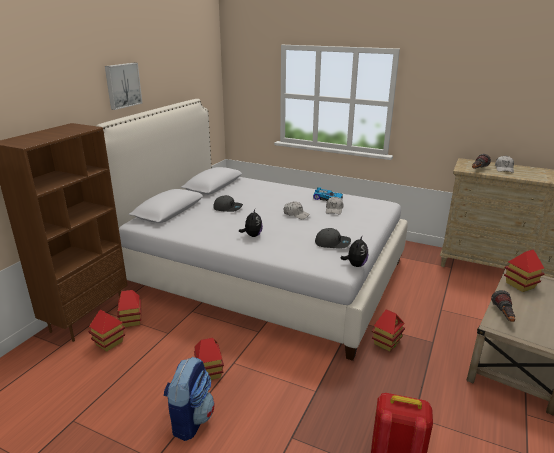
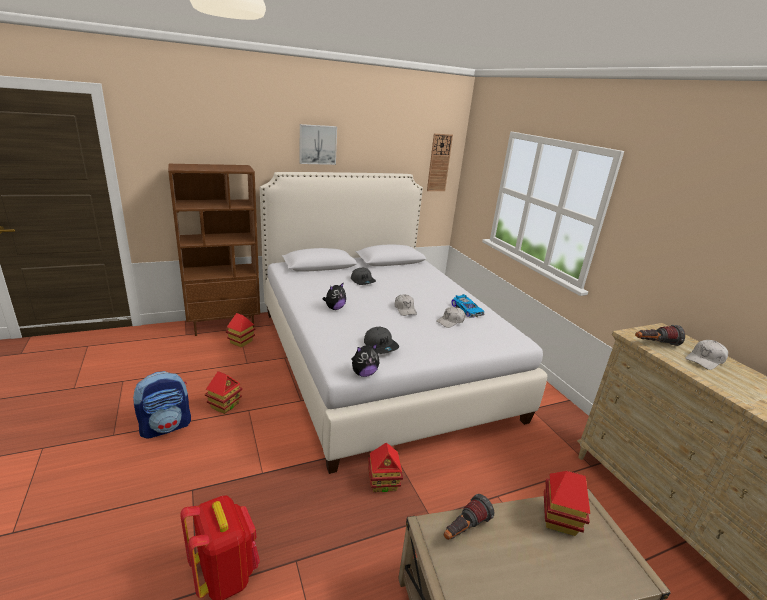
camera: 40 degrees right, 0 degrees up
toy house [88,309,125,352] -> none
none -> wall clock [427,134,453,191]

